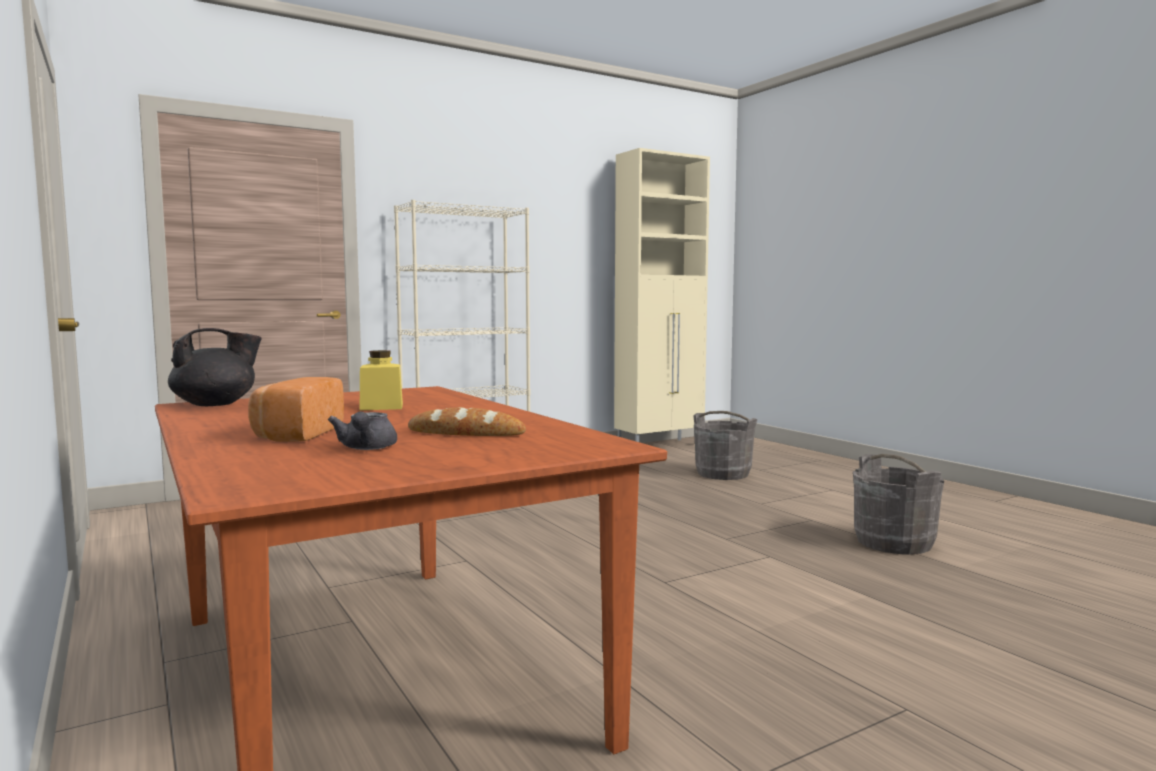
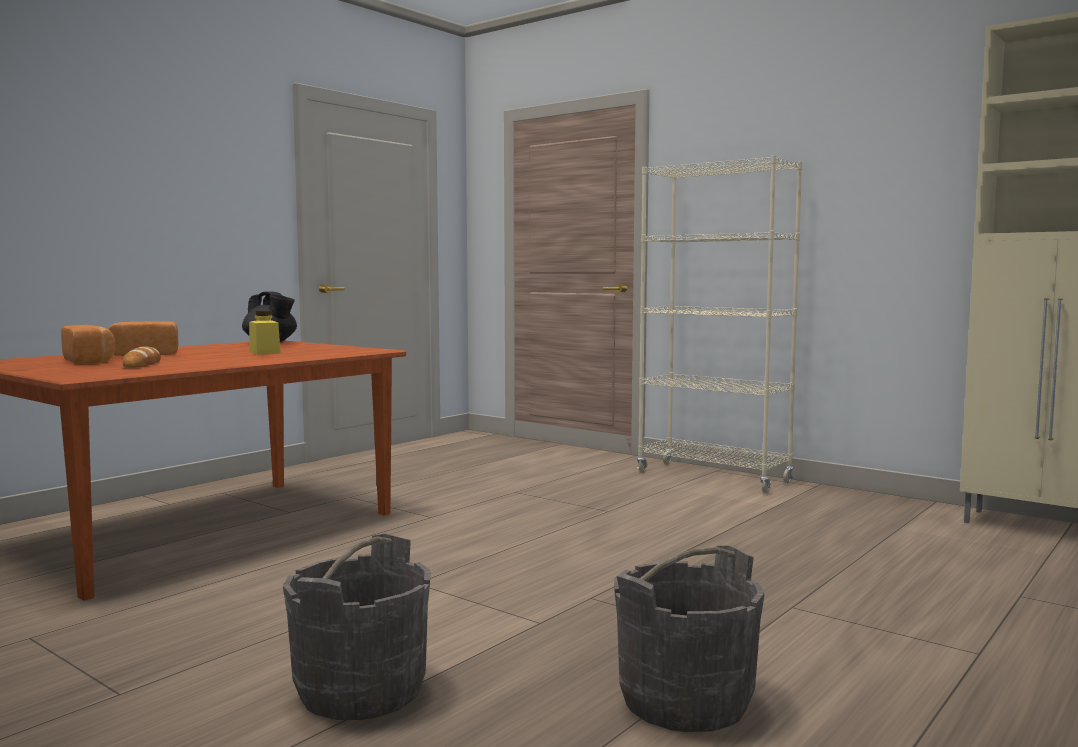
camera: 70 degrees right, 0 degrees up
grey teapot [328,412,397,450] -> bread [61,325,115,364]
grey bucket [693,411,757,480] -> grey bucket moved to [283,534,430,720]

